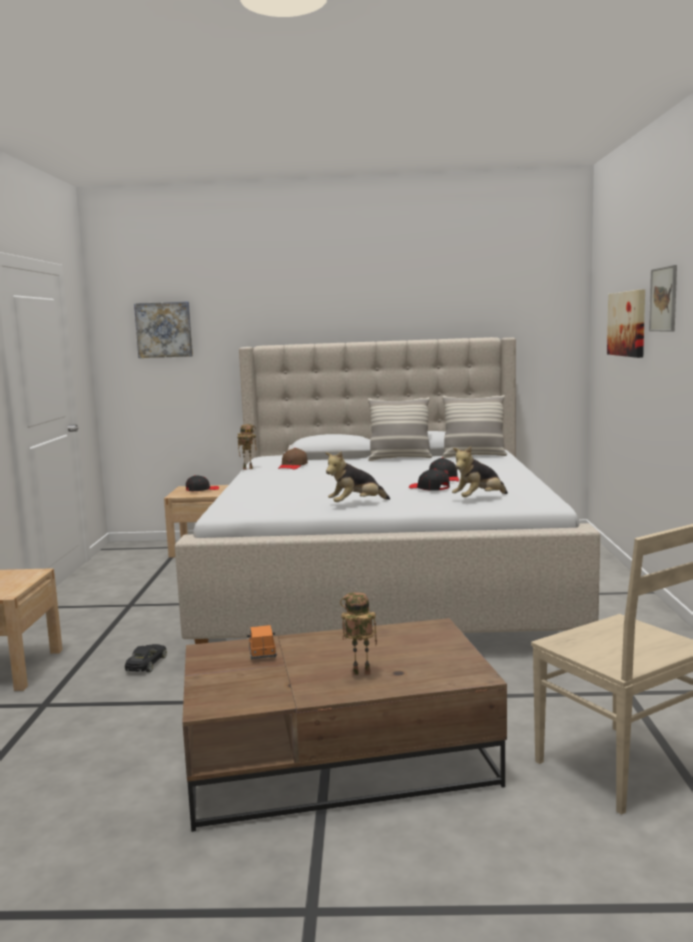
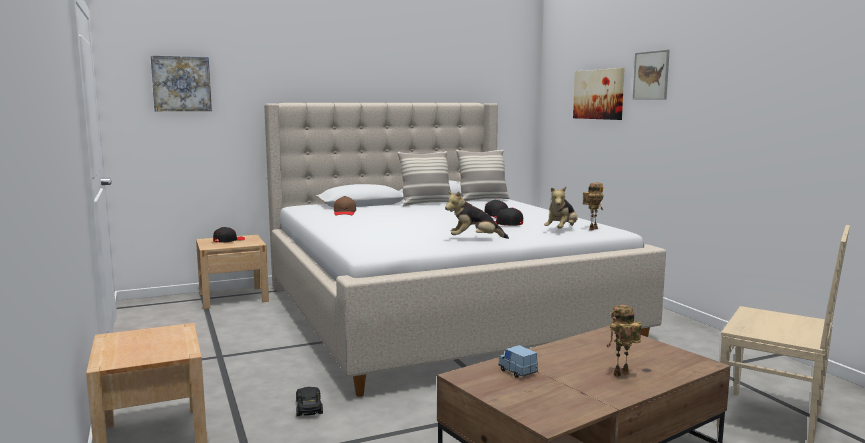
camera: 25 degrees left, 0 degrees up
toy robot [237,424,257,470] -> toy robot moved to [583,183,603,230]
orange toy car [247,625,277,660] -> blue toy car [499,345,538,378]
plush toy [325,451,390,502] -> plush toy turned 45 degrees clockwise [445,191,509,239]

